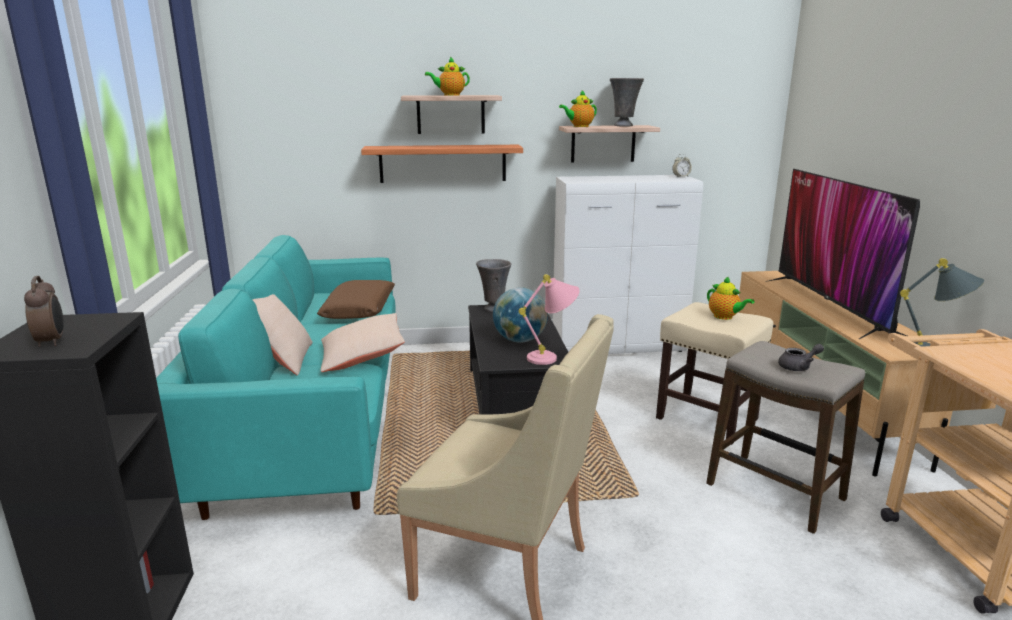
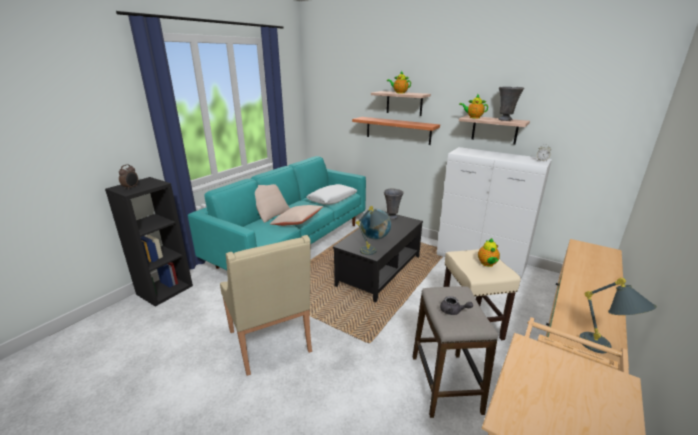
camera: 40 degrees right, 5 degrees up
brown pillow [317,280,395,319] -> white pillow [306,184,357,205]
pink table lamp [519,274,580,365] -> grey table lamp [356,206,390,255]
television [765,169,920,339] -> none

